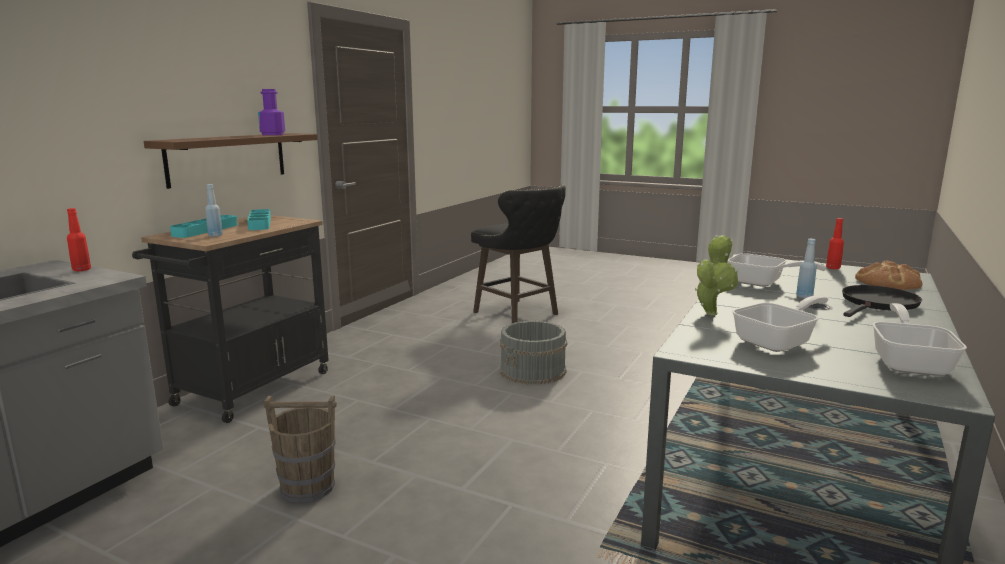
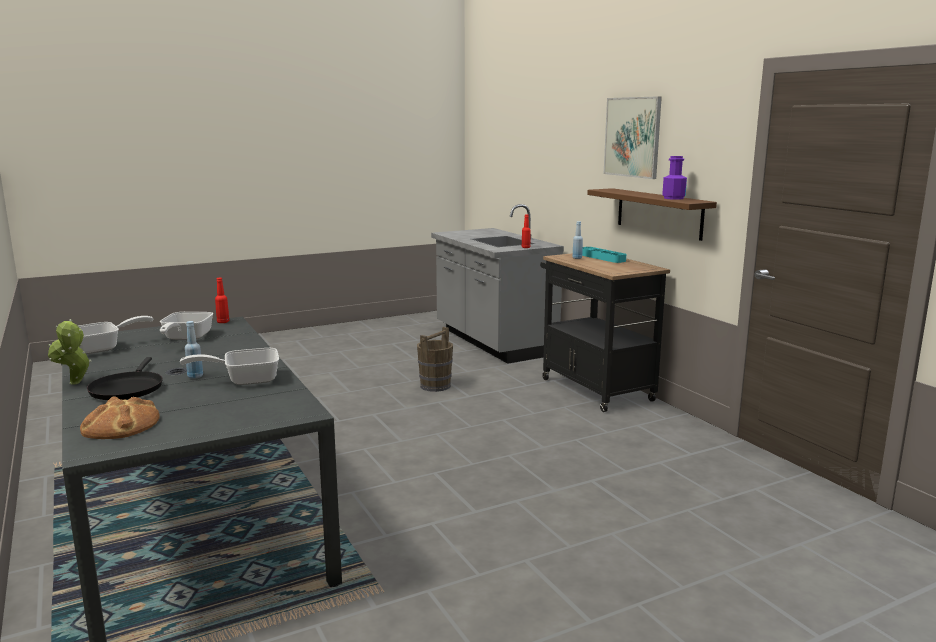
camera: 125 degrees right, 0 degrees up
turquoise tray [247,209,271,230] -> none
black stool [471,184,566,323] -> none
grey bucket [500,321,567,384] -> none
potted plant [695,235,738,316] -> potted plant moved to [47,319,91,384]
red bottle [826,218,844,269] -> red bottle moved to [215,278,229,323]
frying pan [873,303,967,376] -> frying pan turned 90 degrees counterclockwise [78,316,153,355]
none -> picture [604,96,662,179]

